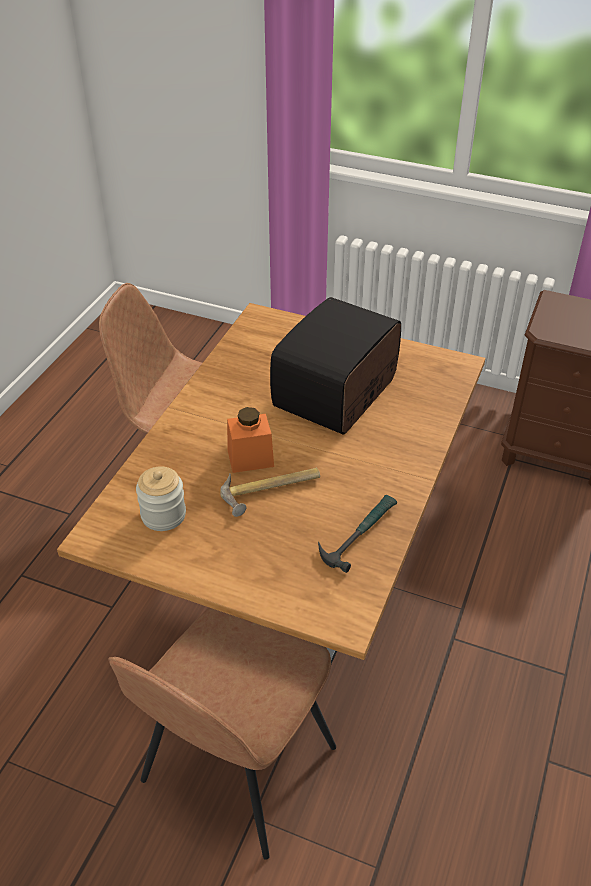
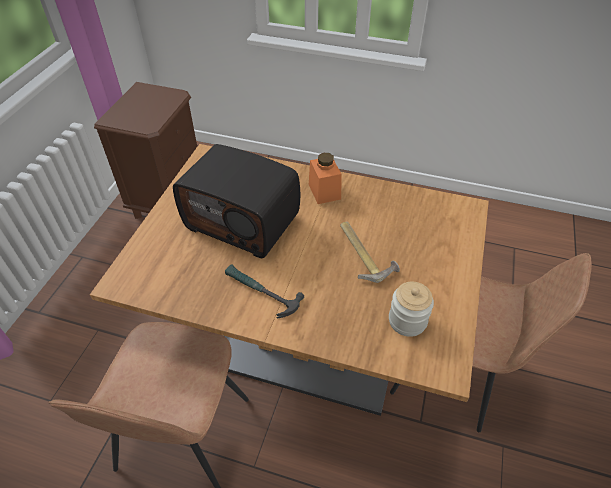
camera: 95 degrees left, 5 degrees up
orange jar [227,407,274,473] -> orange jar moved to [309,153,342,204]
hammer [318,495,397,573] -> hammer moved to [225,265,304,319]

